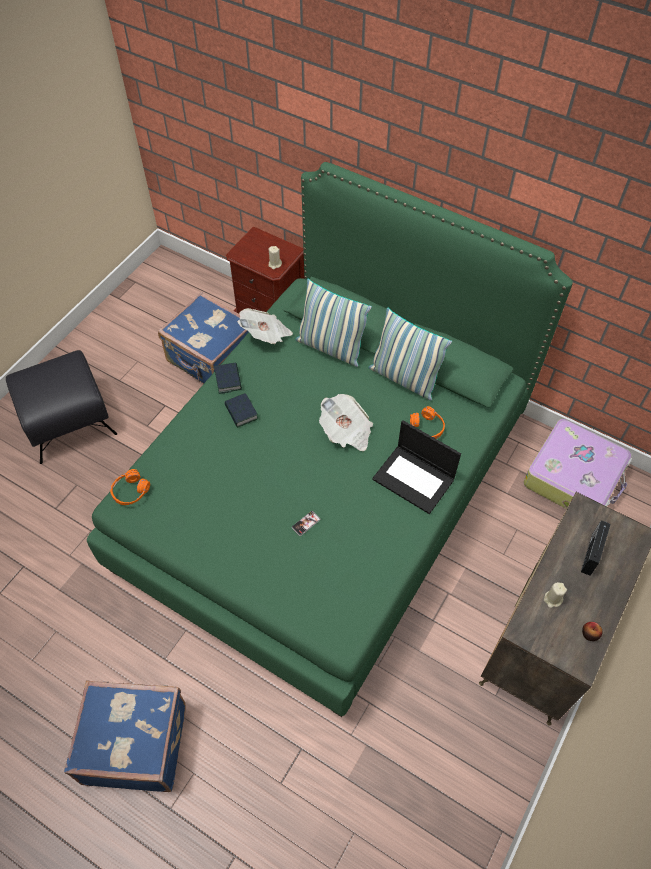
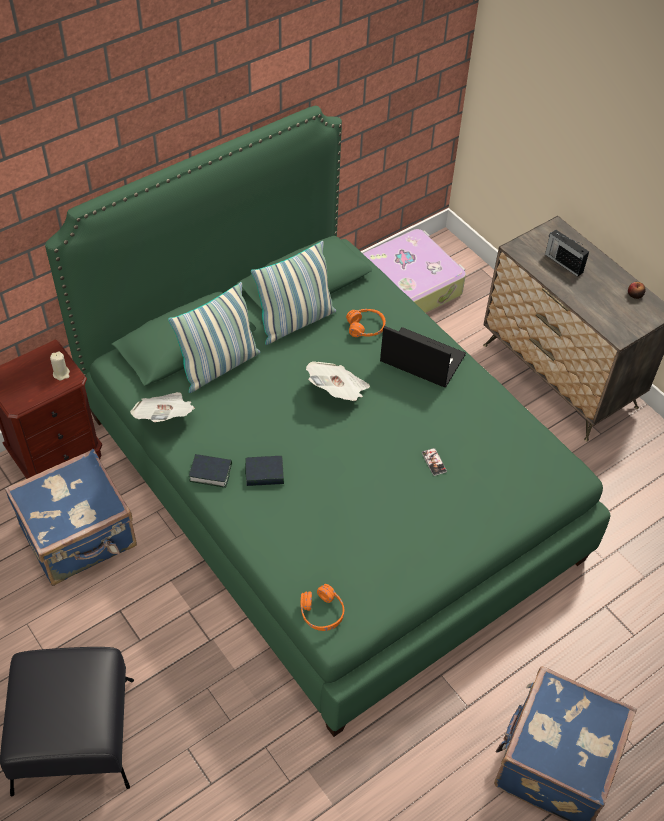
camera: 70 degrees left, 5 degrees down
laptop [372,420,461,514] -> laptop turned 120 degrees counterclockwise [380,326,466,387]
beige candle [544,582,567,608] -> none

